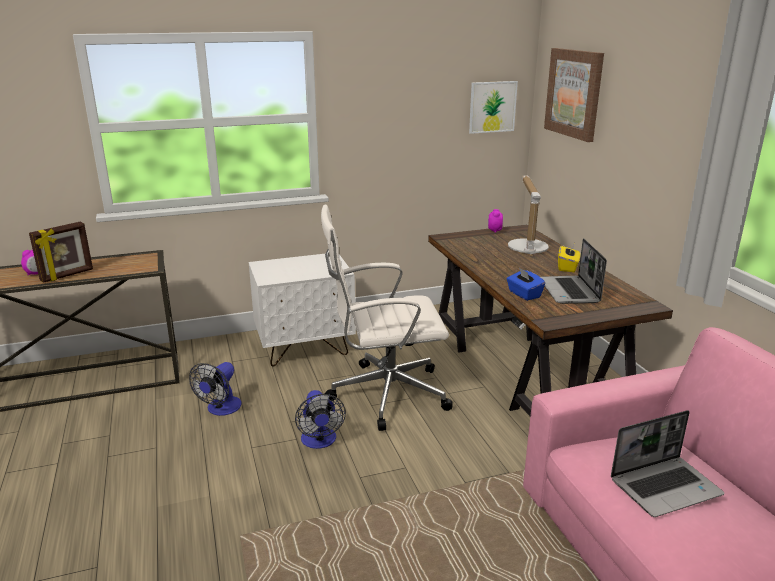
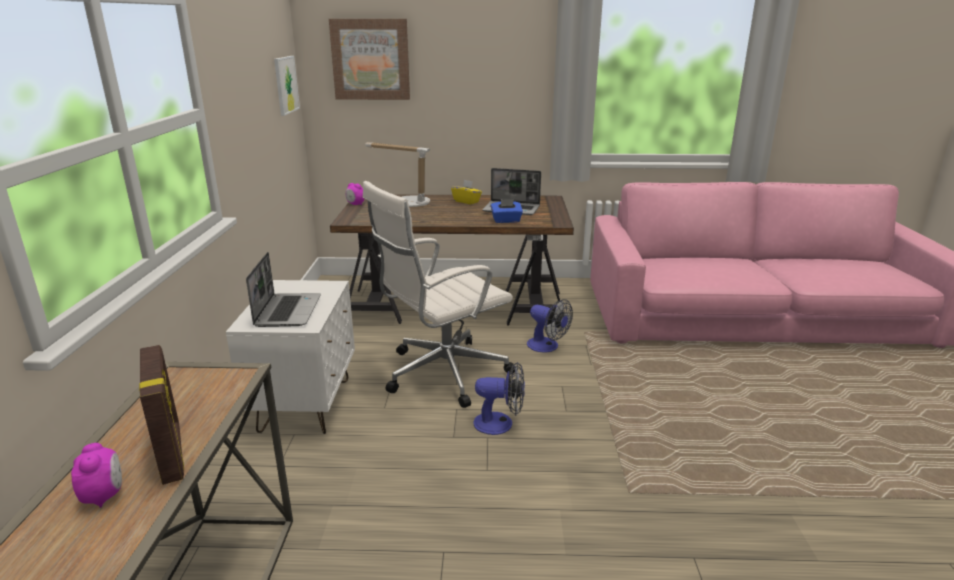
camera: 70 degrees left, 0 degrees up
fan [189,362,241,416] -> fan moved to [527,299,573,353]
white office chair [321,205,453,431] -> white office chair turned 45 degrees clockwise [363,181,515,408]
laptop [611,410,724,517] -> laptop moved to [246,252,321,327]

